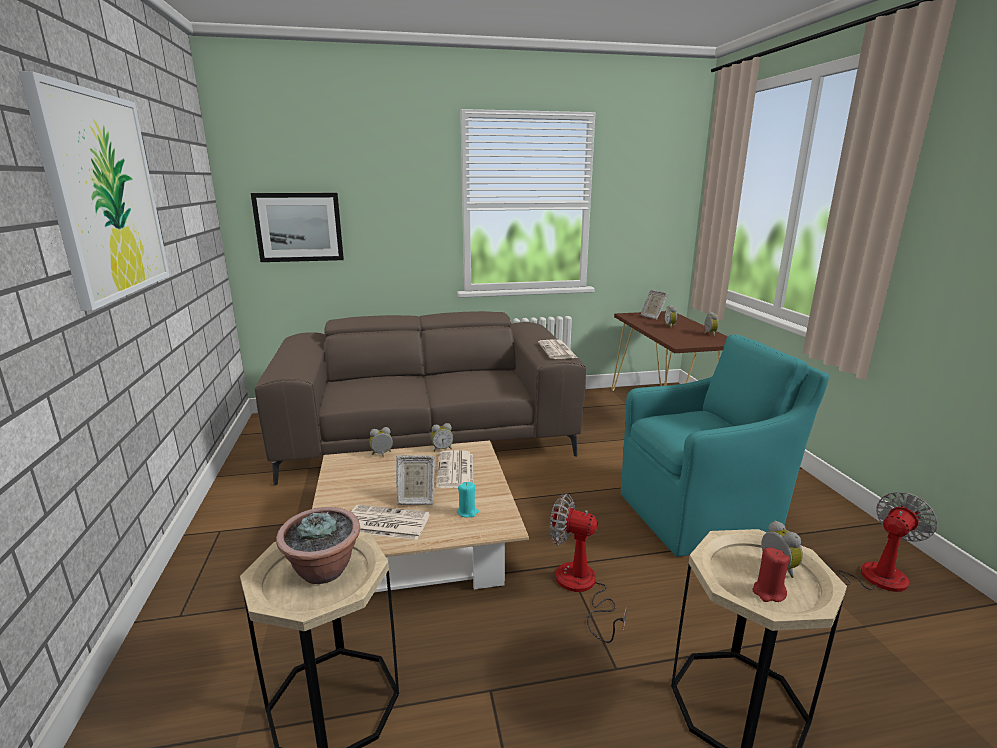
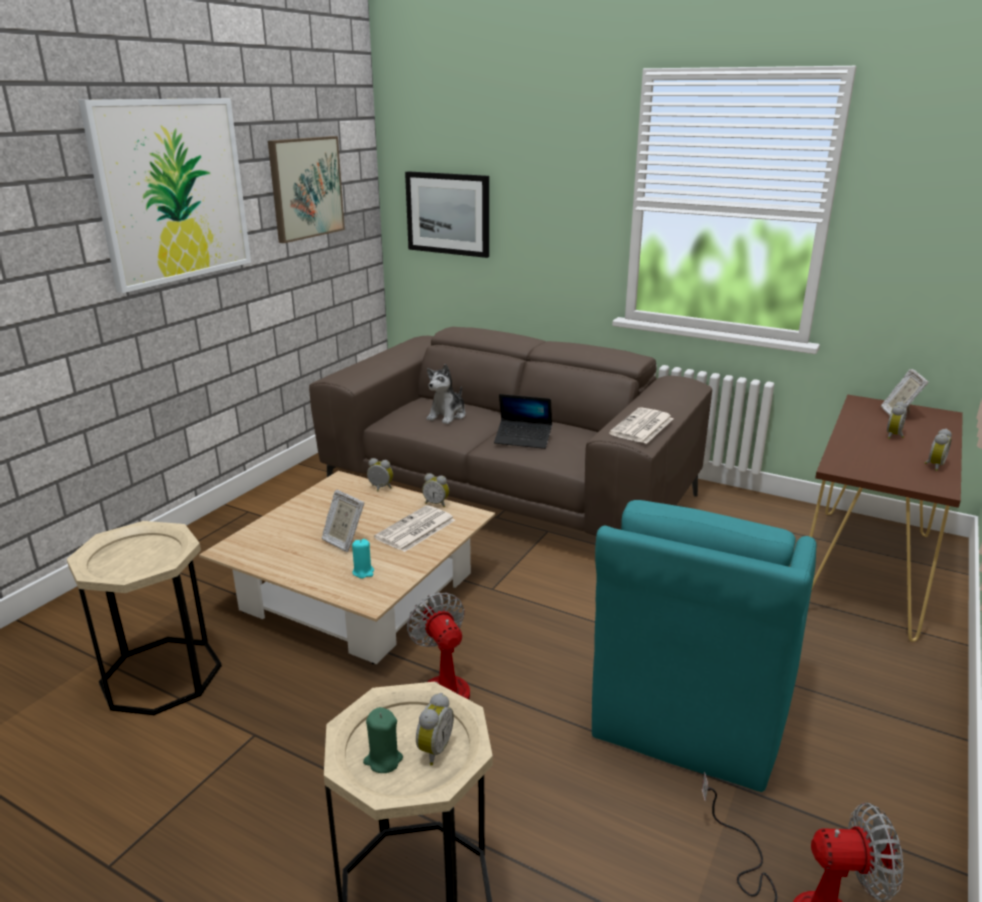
camera: 40 degrees right, 5 degrees up
potted plant [276,507,360,584] -> none
newspaper [351,505,430,540] -> none
turquoise armchair [621,335,829,557] -> turquoise armchair turned 90 degrees clockwise [592,500,816,792]
red candle [753,548,790,602] -> green candle [363,707,403,773]
none -> picture [268,136,345,243]
none -> plush toy [427,364,466,424]
none -> laptop [494,394,552,449]

